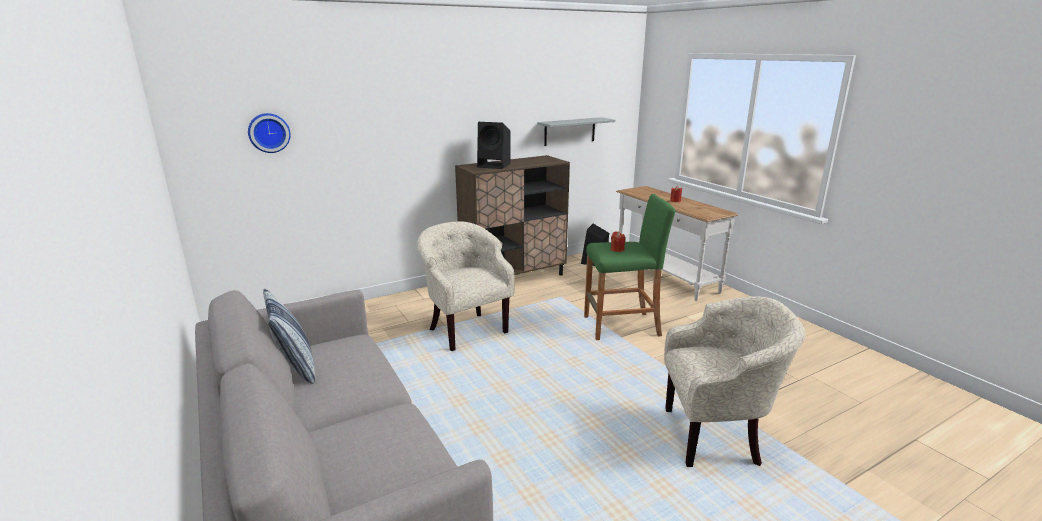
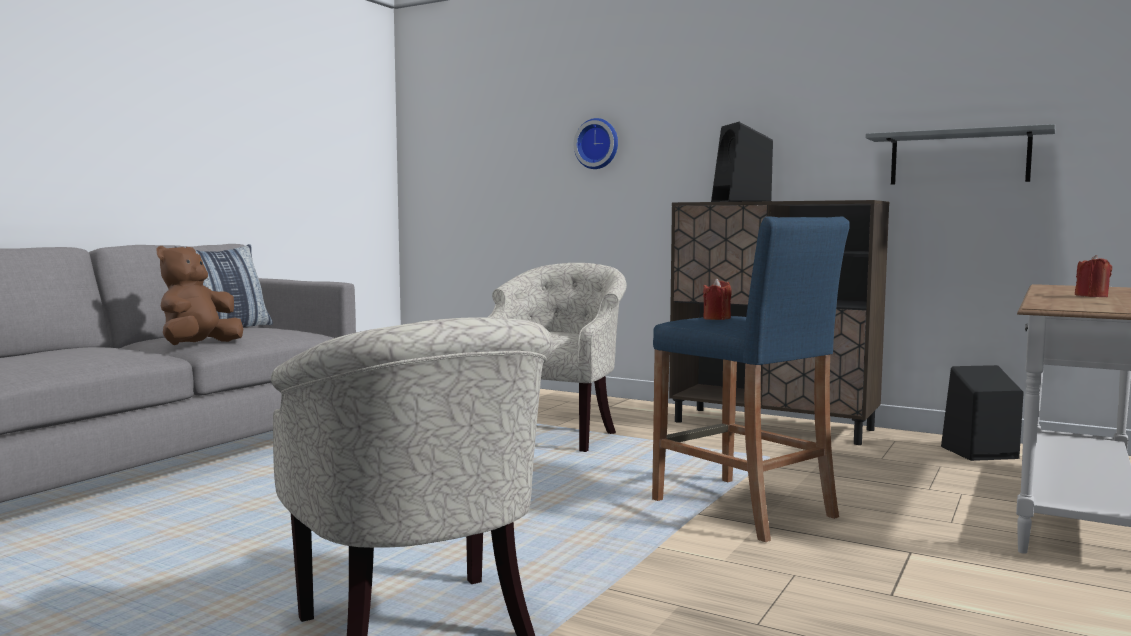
camera: 60 degrees right, 15 degrees down
wall clock [248,113,291,153] -> wall clock moved to [574,118,618,169]
green stool [584,194,675,340] -> blue stool [652,216,850,542]
none -> brown plush toy [157,246,243,345]

